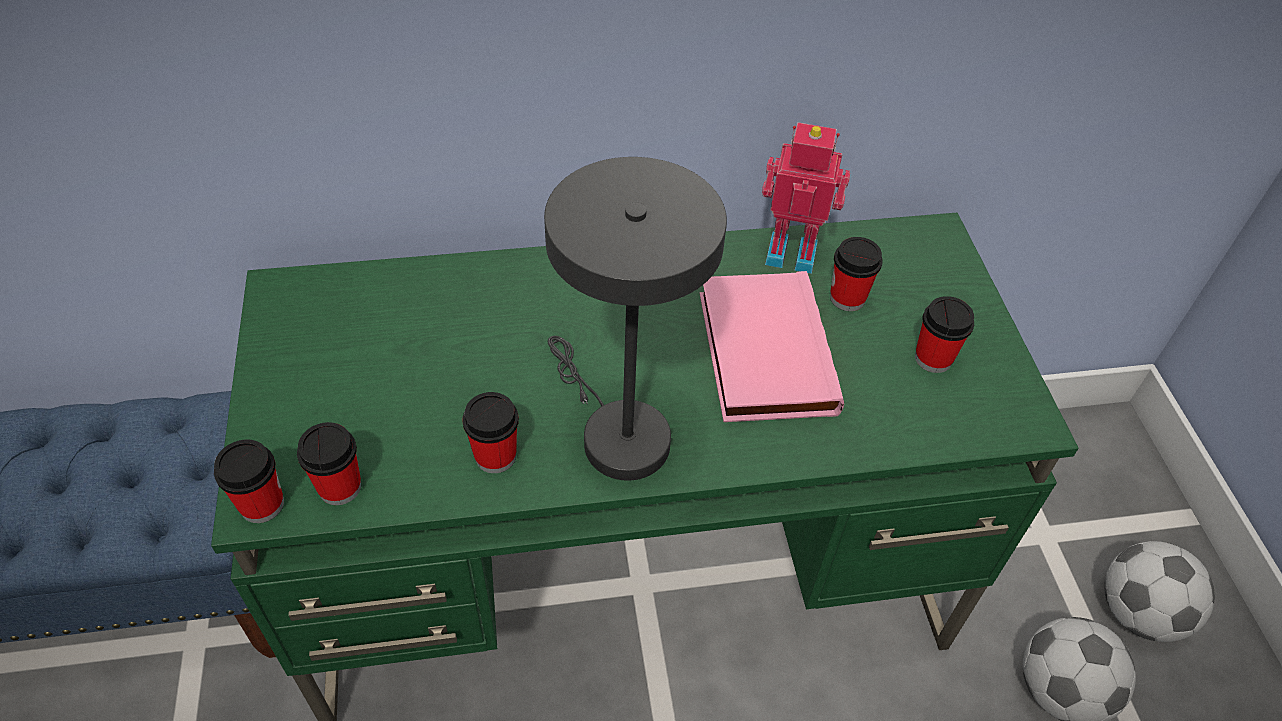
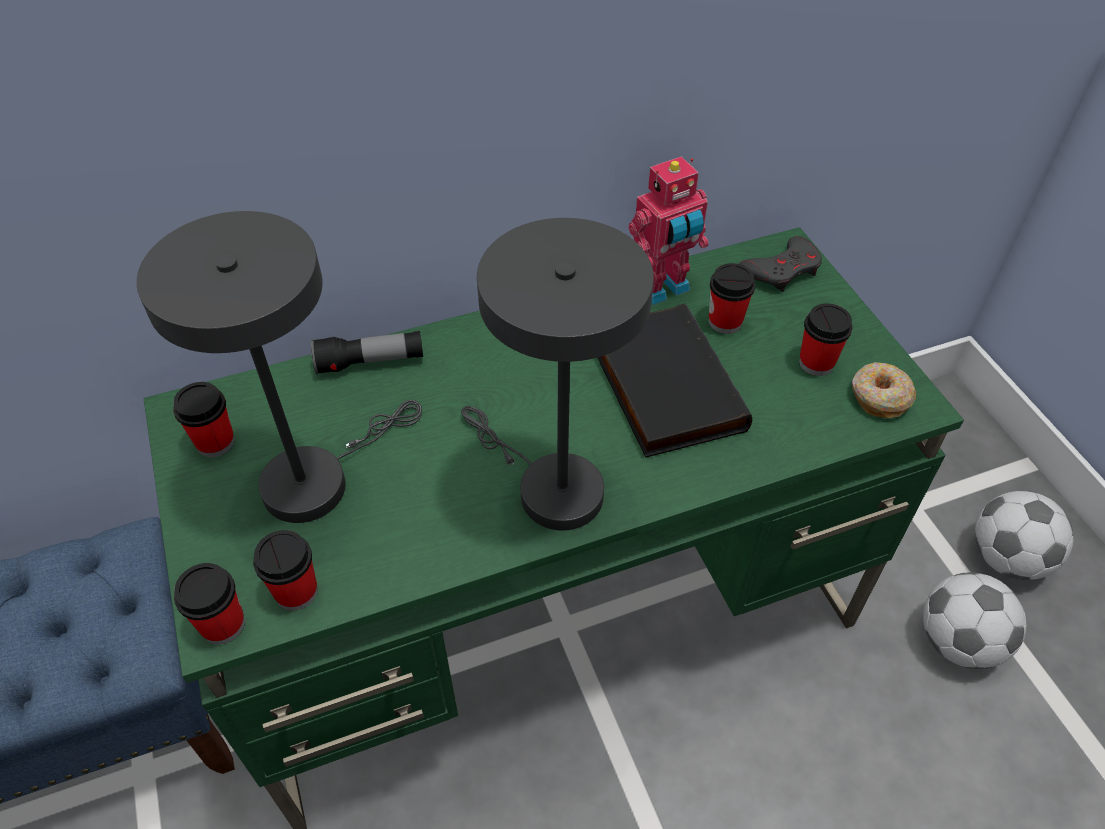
camera: 10 degrees left, 0 degrees up
cup [462,392,519,473] -> cup moved to [173,382,235,457]
pink book [700,271,844,422] -> black book [598,304,752,458]
toy robot [762,122,850,274] -> toy robot turned 150 degrees clockwise [629,156,709,305]
none -> grey table lamp [137,211,422,523]
none -> flashlight [311,331,423,375]
none -> grey game controller [739,236,822,292]
none -> donut [852,362,916,418]

